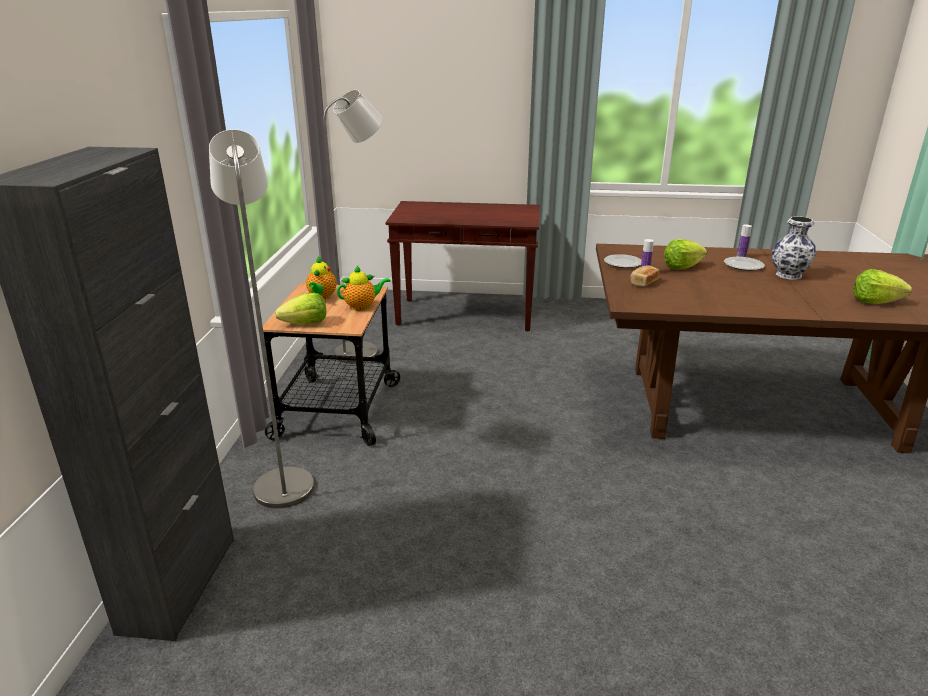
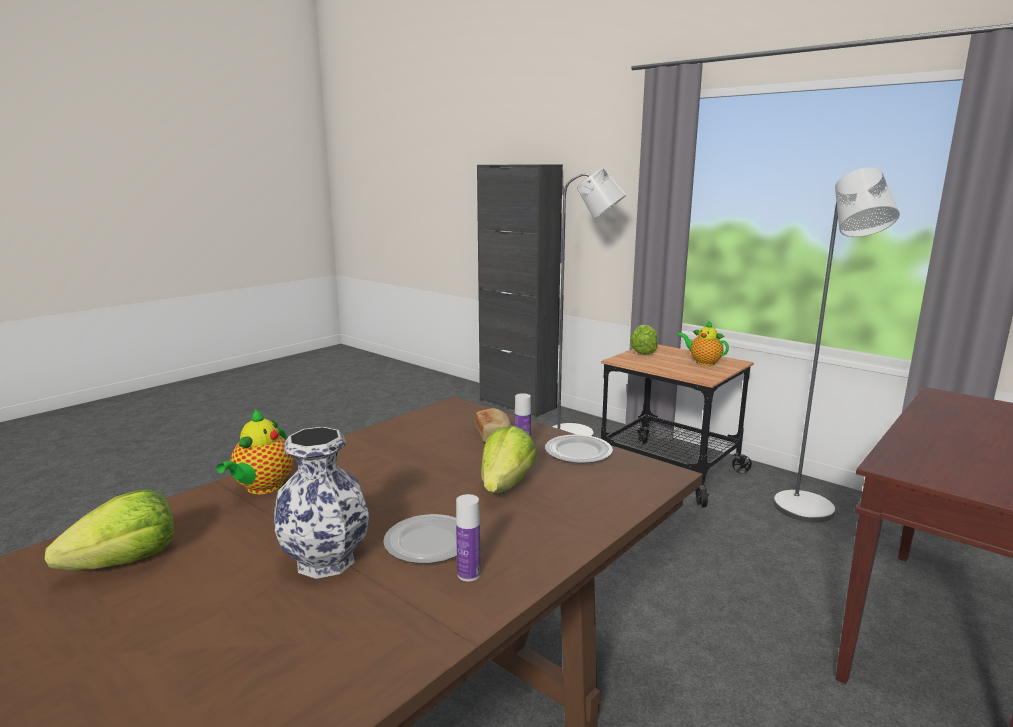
camera: 125 degrees right, 10 degrees down
teapot [337,266,391,311] -> teapot moved to [216,409,293,494]

